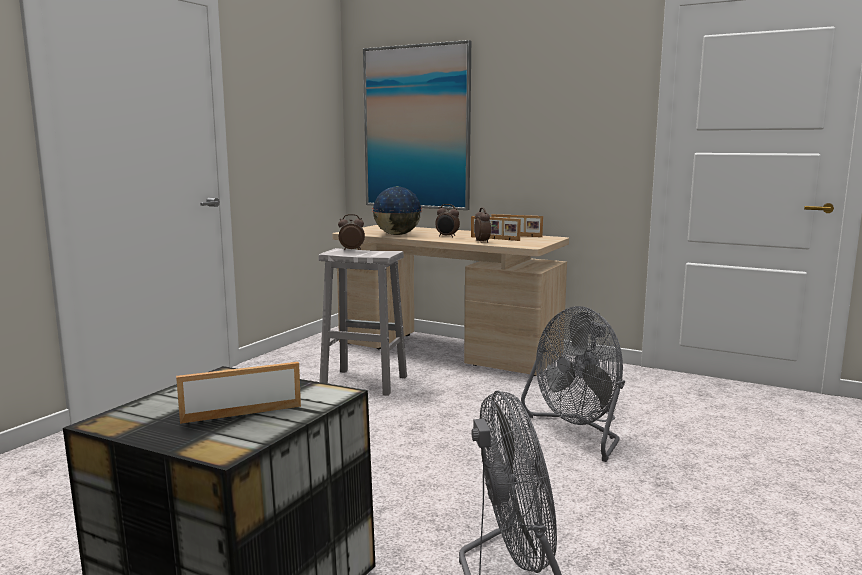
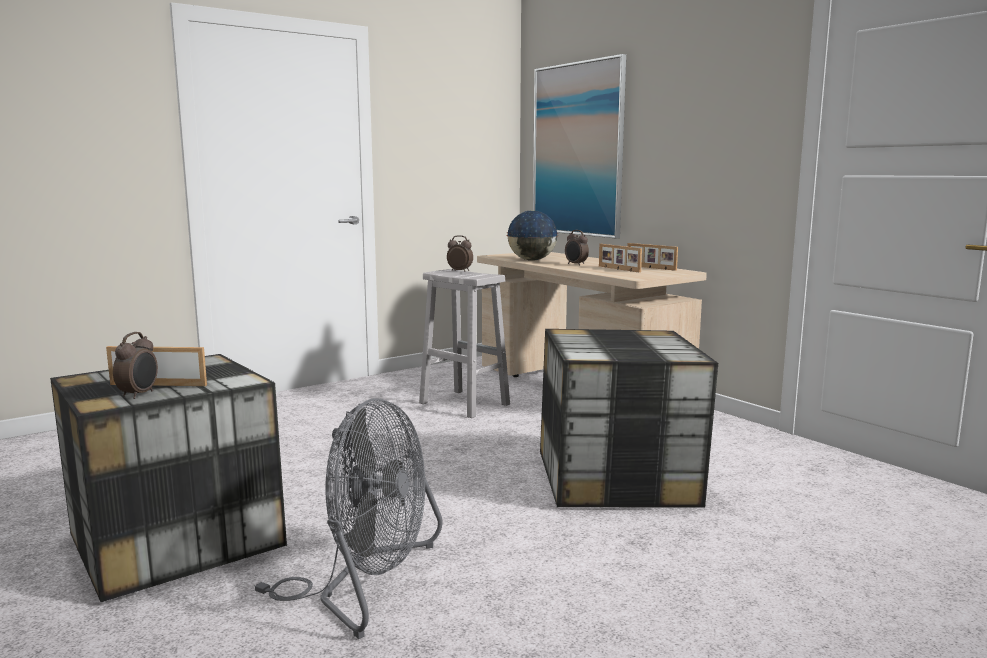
camera: 25 degrees right, 0 degrees up
alarm clock [474,208,491,243] -> alarm clock moved to [113,332,158,399]
grey fan [521,306,625,462] -> storage box [540,329,718,508]

